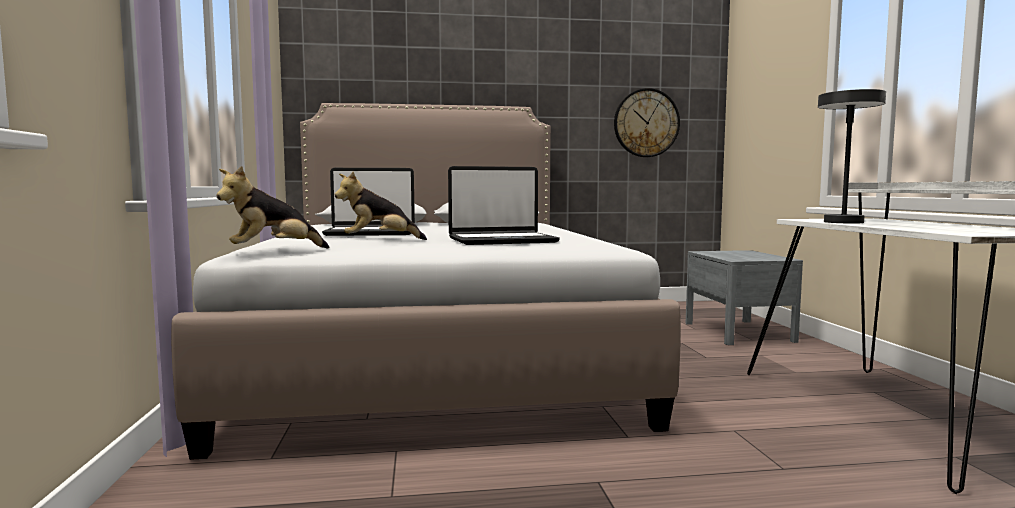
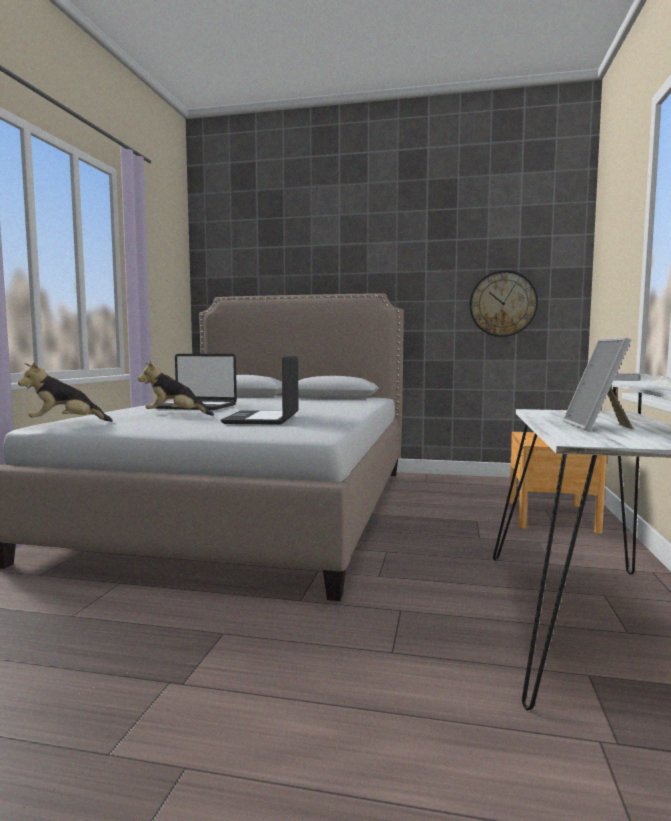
camera: 20 degrees right, 0 degrees up
laptop [448,166,560,245] -> laptop turned 90 degrees clockwise [221,355,299,425]
grey nightstand [686,250,803,345] -> brown nightstand [509,432,607,534]
grey table lamp [818,89,886,224] -> none
none -> picture frame [563,337,633,431]

